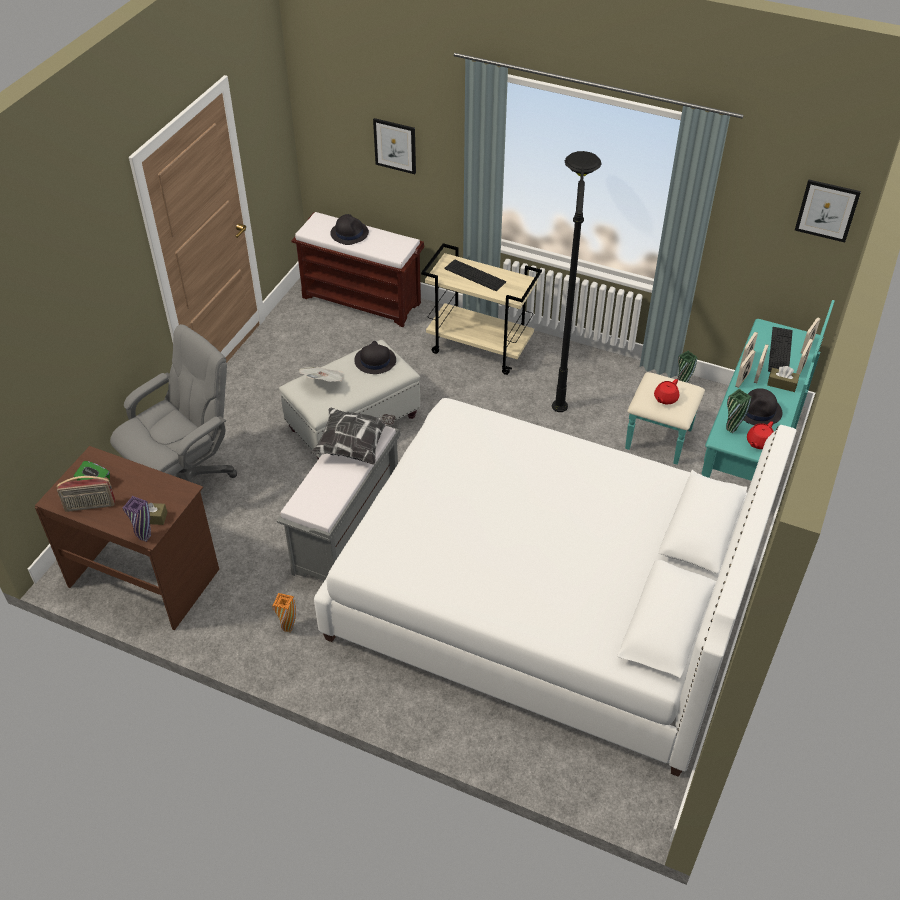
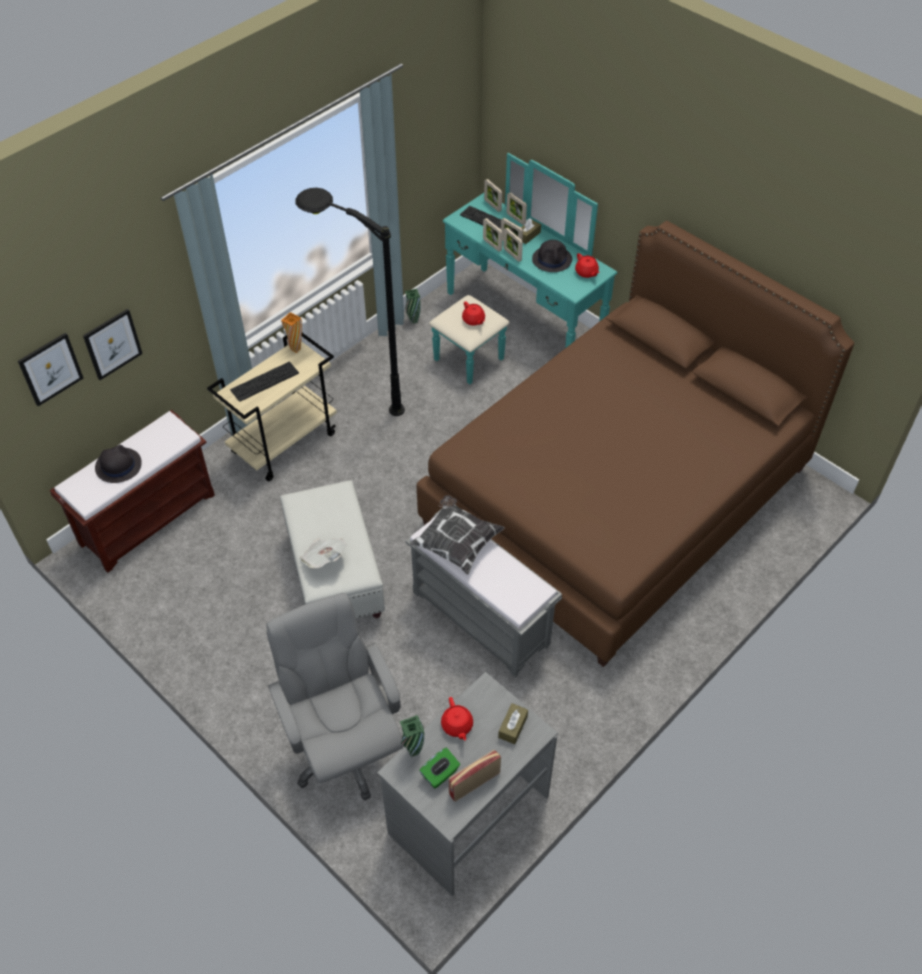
camera: 70 degrees left, 5 degrees up
brown desk [35,446,219,630] -> grey desk [377,672,558,896]
radio [57,476,115,512] -> radio turned 135 degrees counterclockwise [449,750,501,802]
purple vase [123,496,151,542] -> none
orange vase [273,593,296,632] -> orange vase moved to [281,312,302,353]
white bed [314,398,796,777] -> brown bed [416,221,855,667]
black hat [354,341,396,374] -> none
green vase [726,389,751,433] -> green vase moved to [400,715,424,757]
picture [795,179,861,243] -> picture moved to [18,333,83,406]
none -> red teapot [441,697,473,740]

